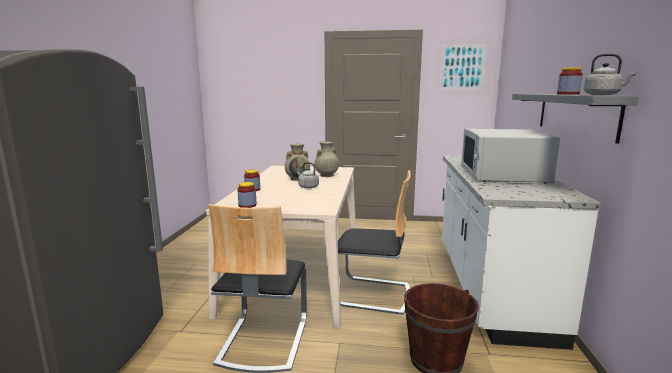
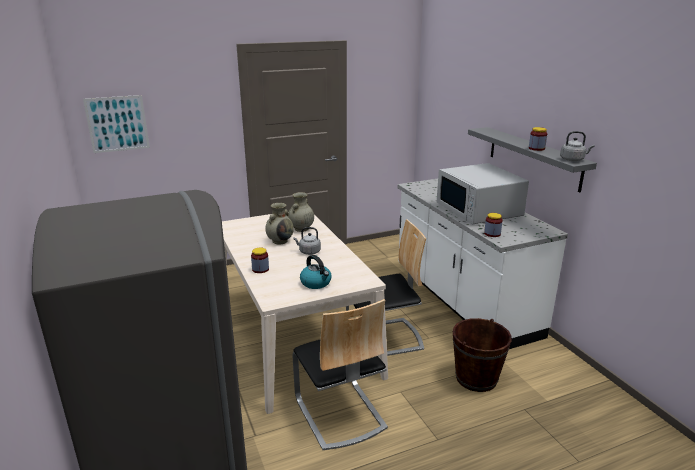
camera: 30 degrees left, 10 degrees up
jar [238,182,256,208] -> jar moved to [484,213,503,237]
picture [439,45,486,90] -> picture moved to [83,95,150,153]
none -> kettle [300,255,331,289]

